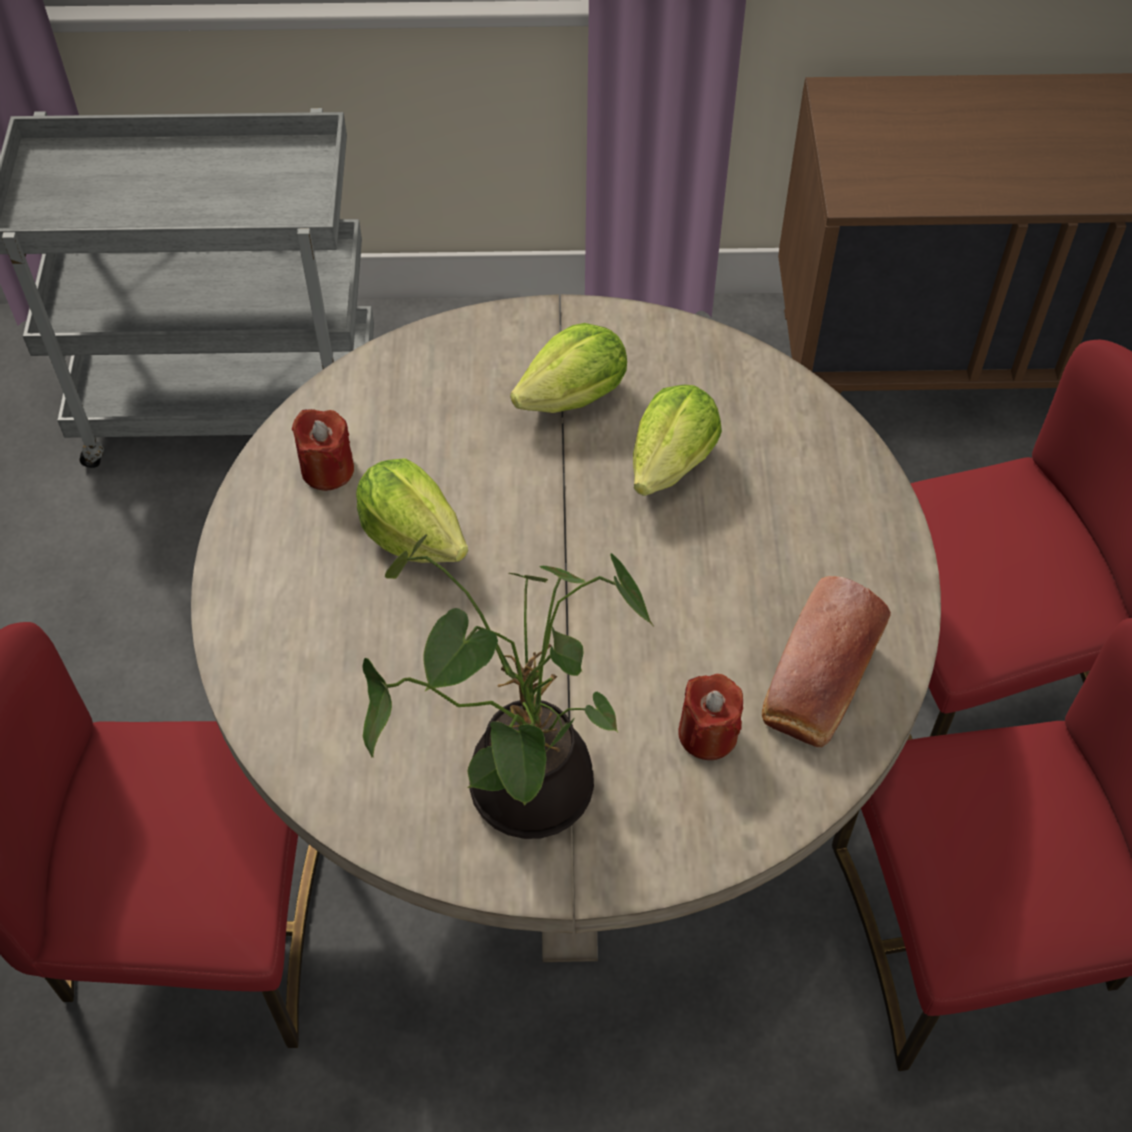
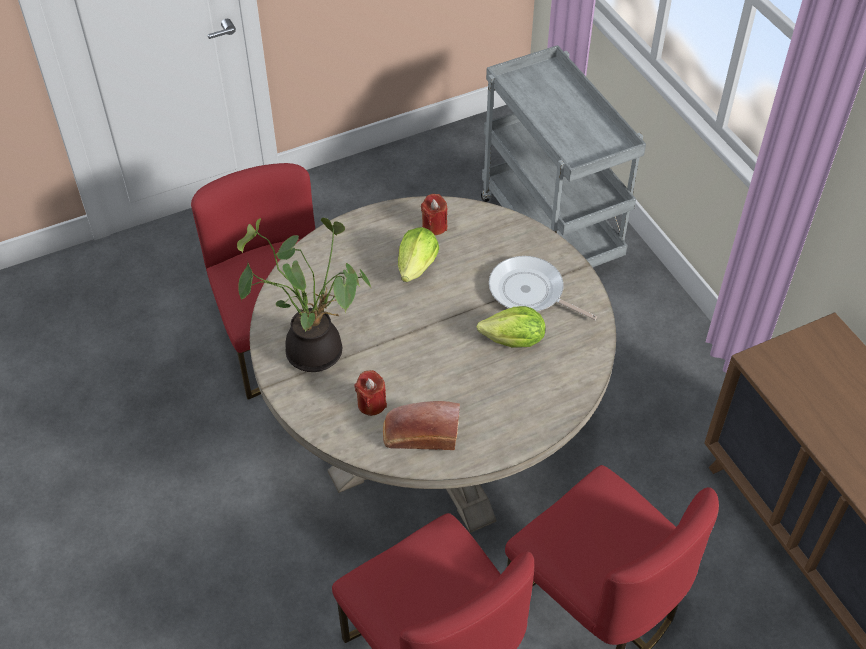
camera: 65 degrees right, 5 degrees down
lettuce [510,323,627,413] -> frying pan [489,256,597,320]

